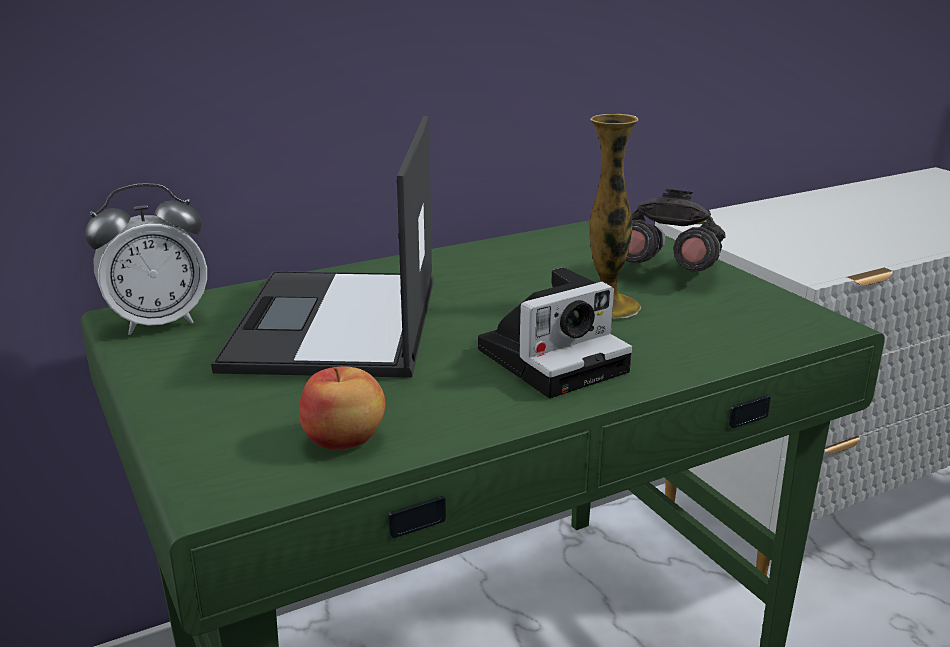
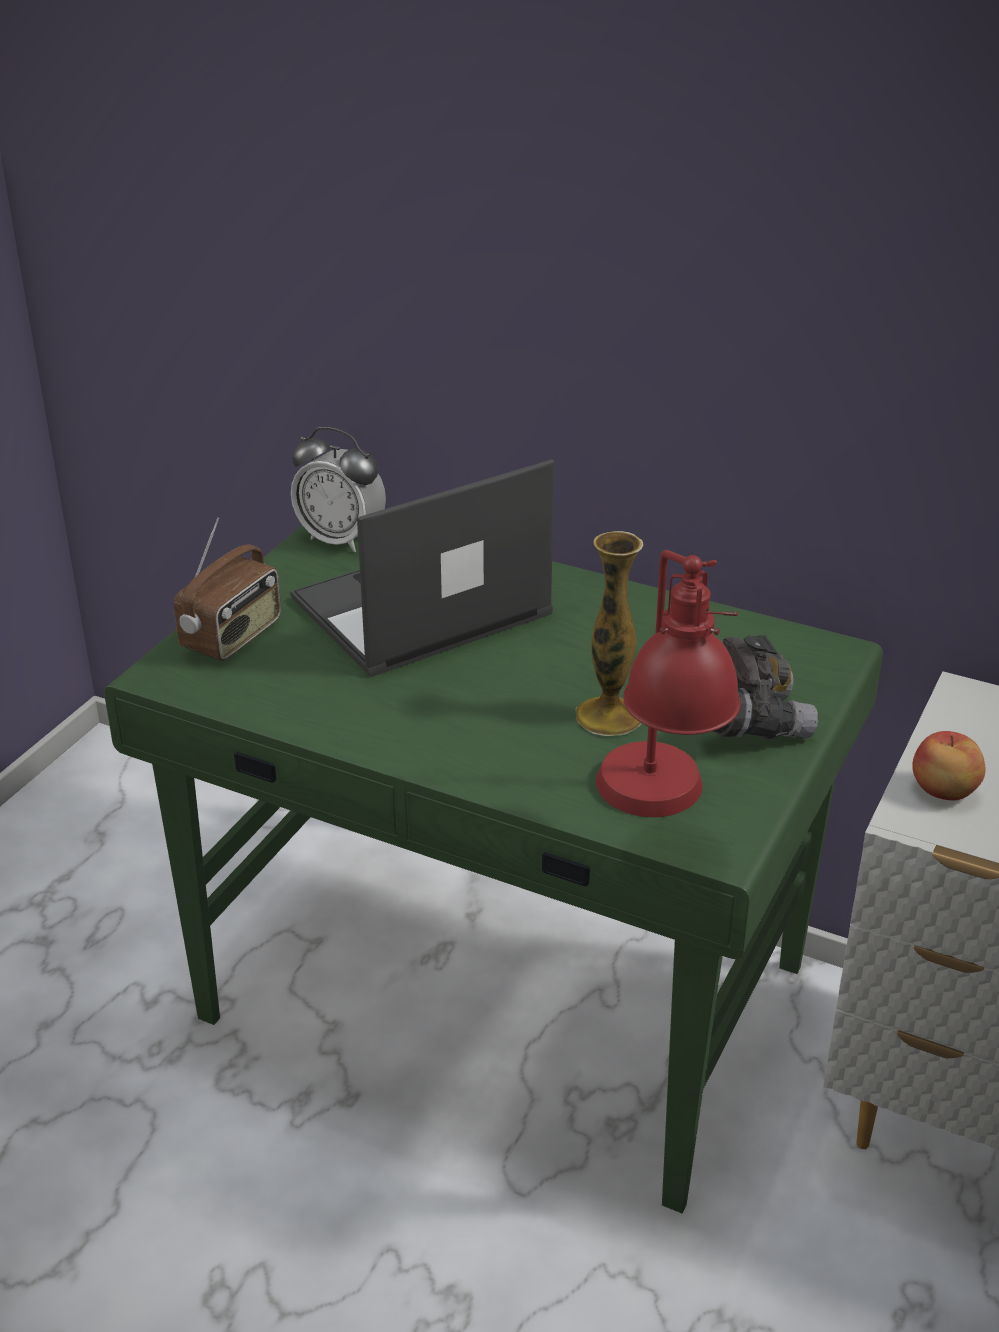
camera: 55 degrees right, 10 degrees up
apple [299,367,385,450] -> apple moved to [912,731,986,800]
camera [478,268,632,398] -> none
none -> radio [174,518,281,661]
none -> red table lamp [596,550,741,817]

